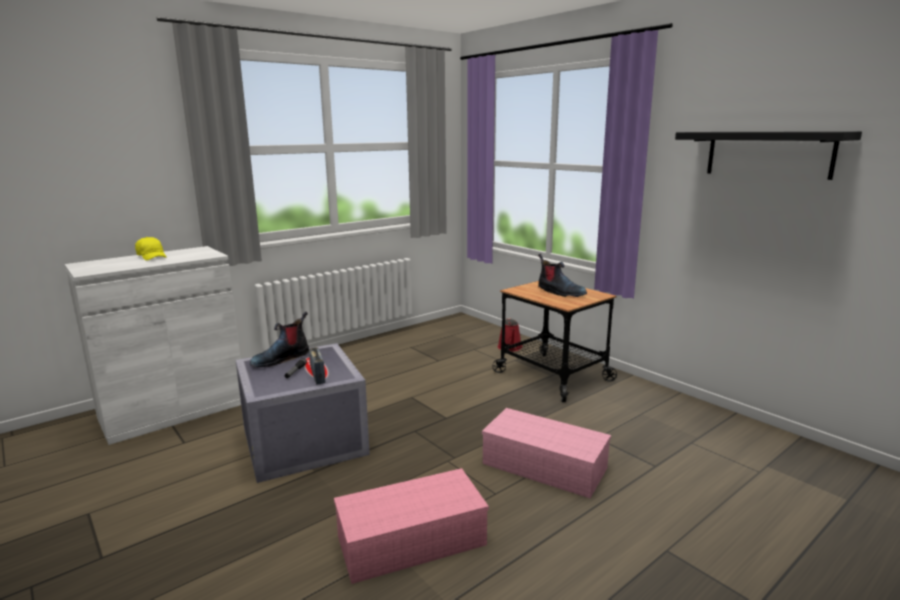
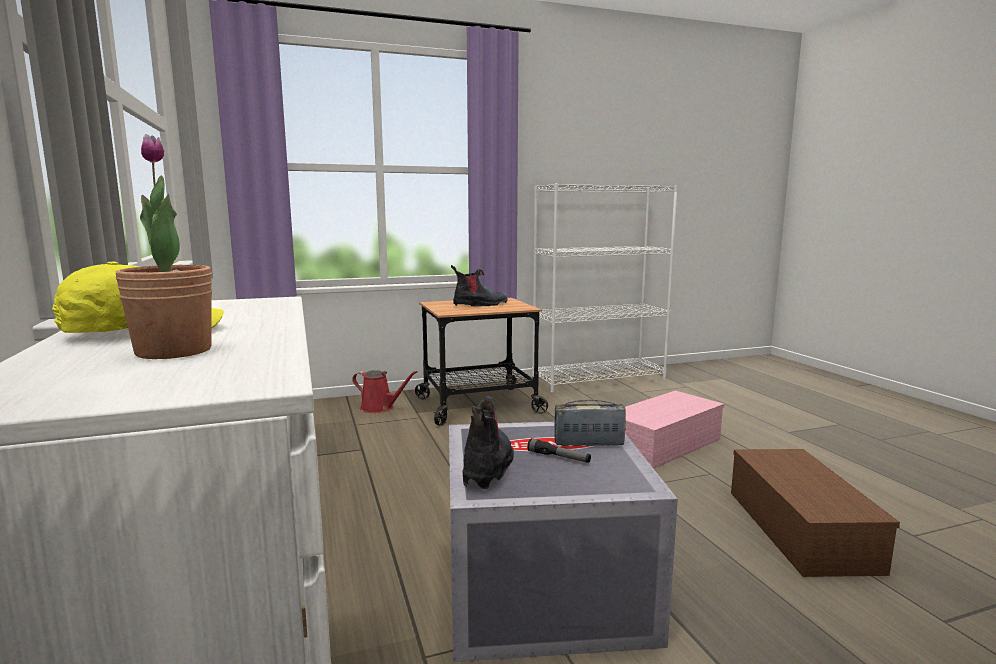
camera: 70 degrees left, 5 degrees down
boot [250,312,309,367] -> boot turned 150 degrees counterclockwise [463,396,514,490]
pink storage box [334,468,489,584] -> brown storage box [731,449,900,577]
black shelf [675,131,862,180] -> none
none -> potted plant [115,134,212,359]
none -> white bookcase [532,184,678,393]

